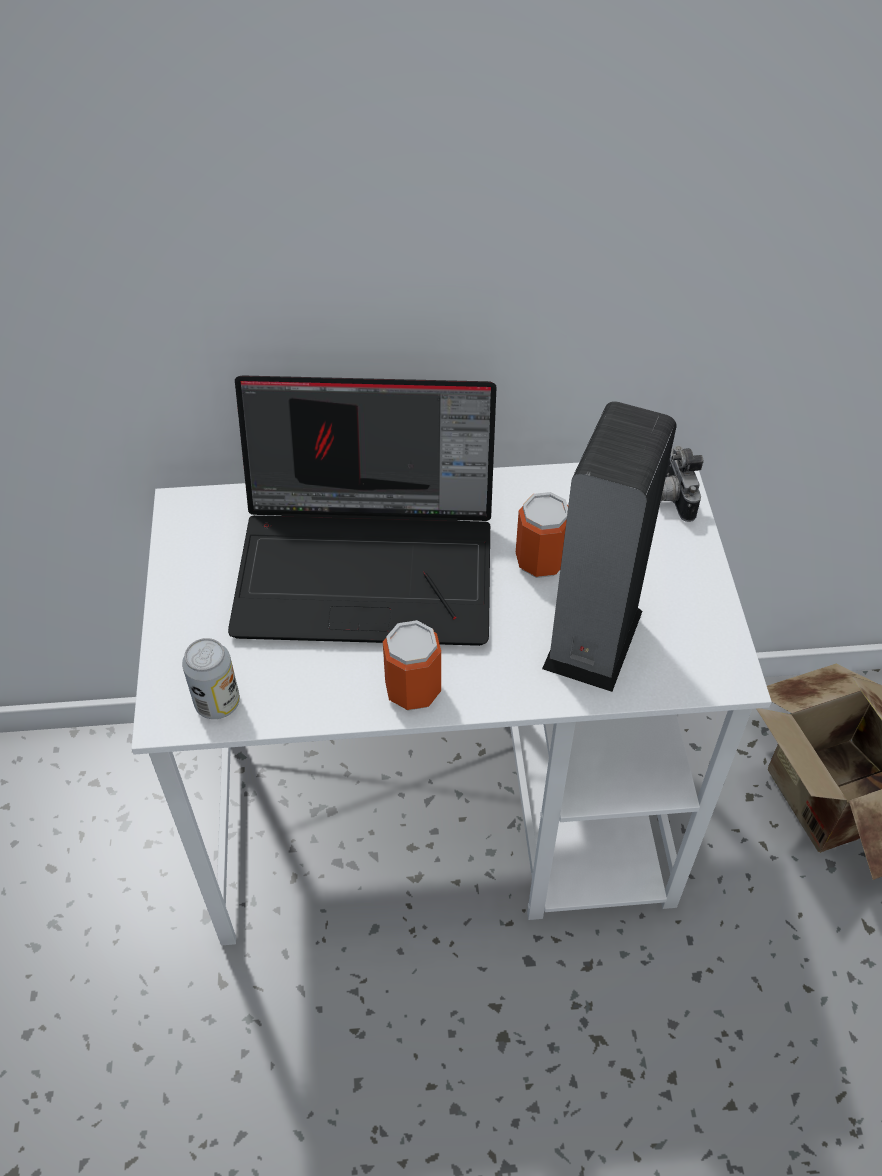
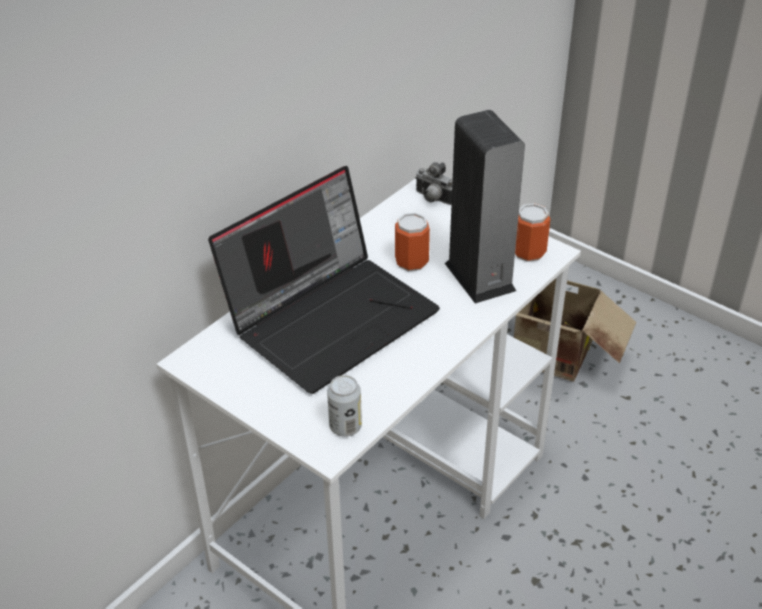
camera: 45 degrees left, 10 degrees down
can [383,620,441,711] -> can moved to [515,203,551,262]

